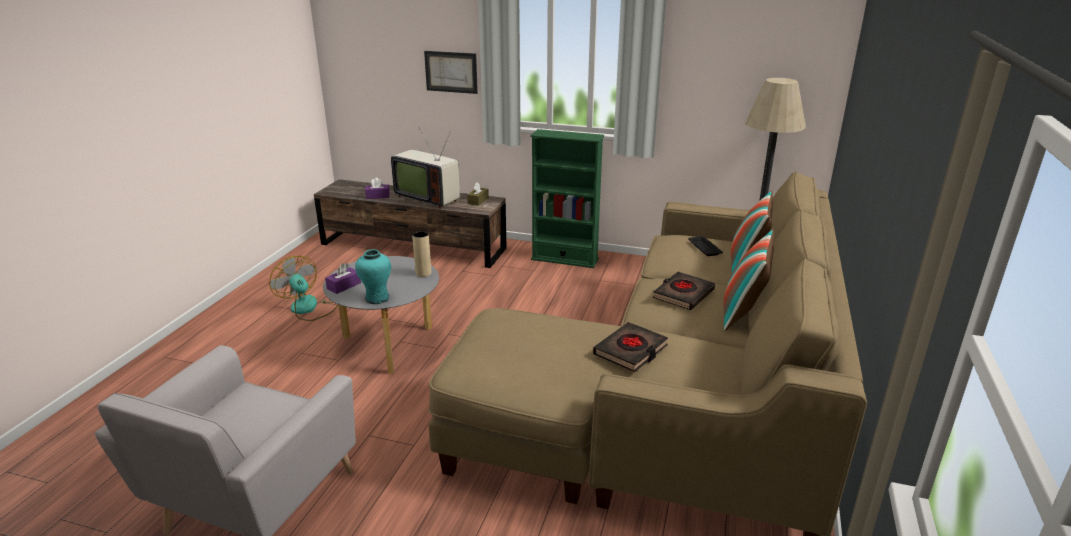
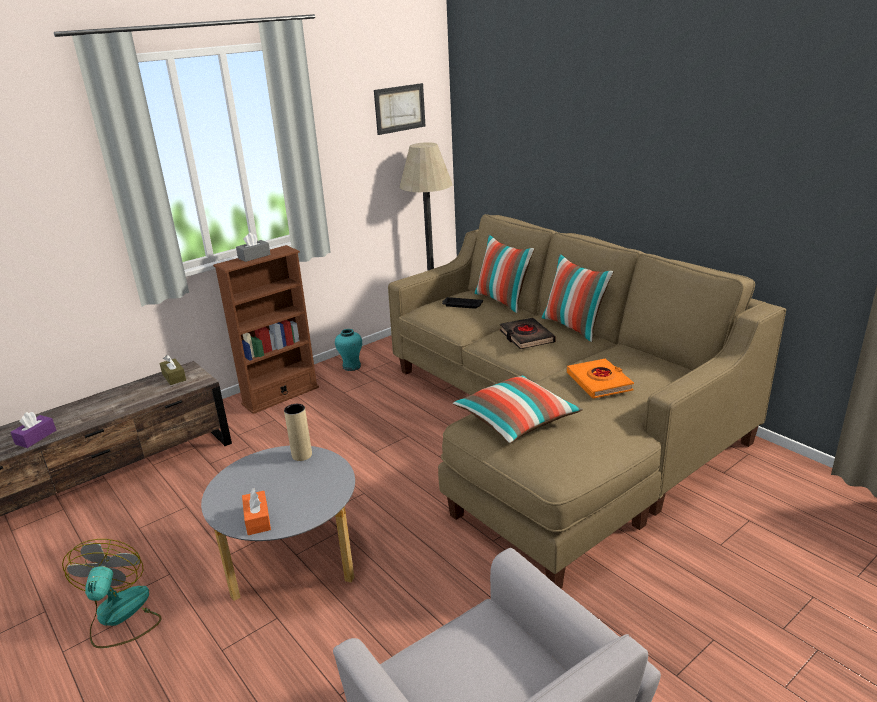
camera: 55 degrees left, 0 degrees up
fan [269,256,338,321] -> fan turned 90 degrees clockwise [62,539,161,648]
purple tissue box [325,263,361,294] -> orange tissue box [242,488,271,535]
turquoise vase [355,249,391,304] -> turquoise vase moved to [335,329,362,371]
television [391,128,460,209] -> none
picture [424,51,478,94] -> picture moved to [374,83,425,135]
green bookcase [530,129,604,268] -> brown bookcase [213,245,319,414]
black book [593,322,668,372] -> orange book [567,358,634,399]
none -> grey tissue box [236,233,271,262]
none -> pillow [453,375,583,443]

